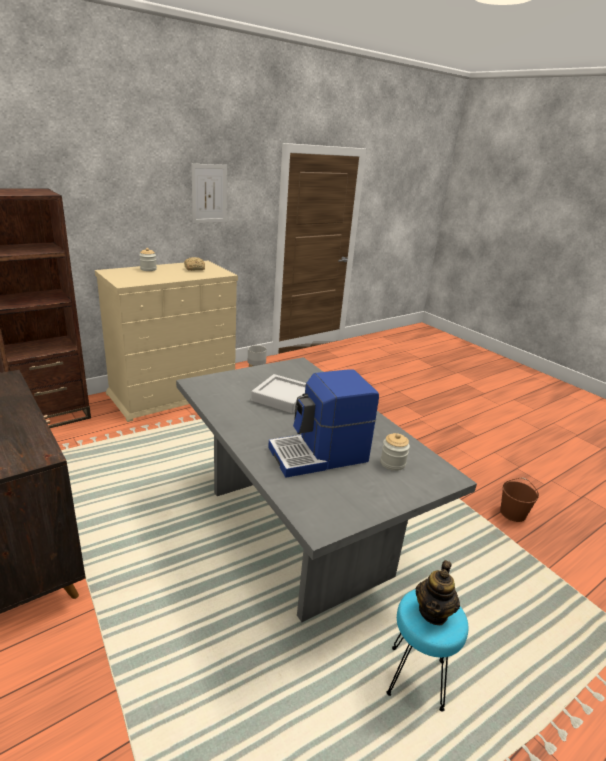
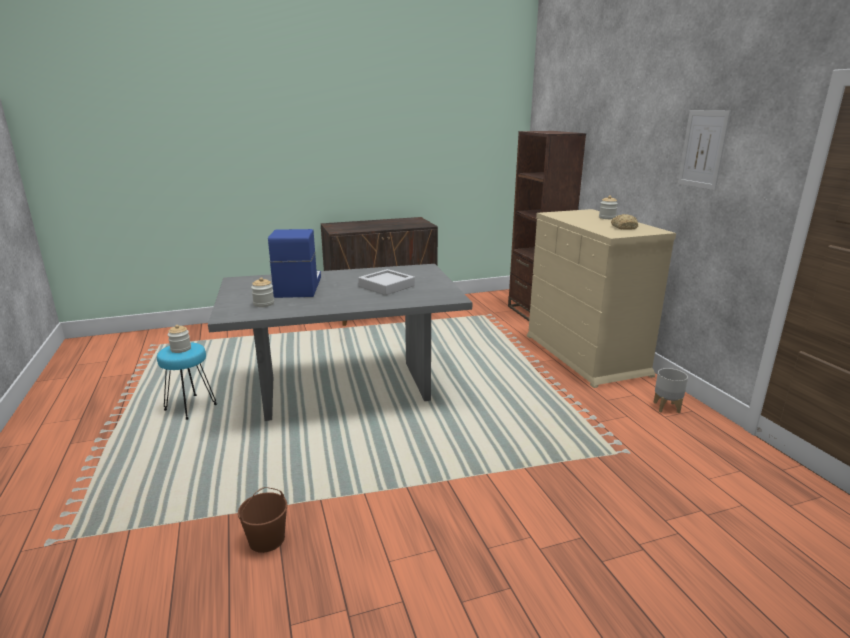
camera: 110 degrees right, 5 degrees down
teapot [415,560,460,625] -> jar [168,325,191,353]

